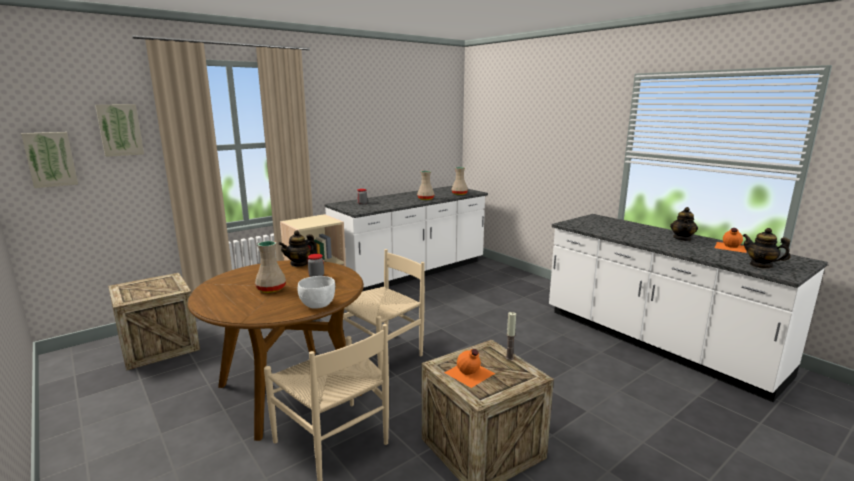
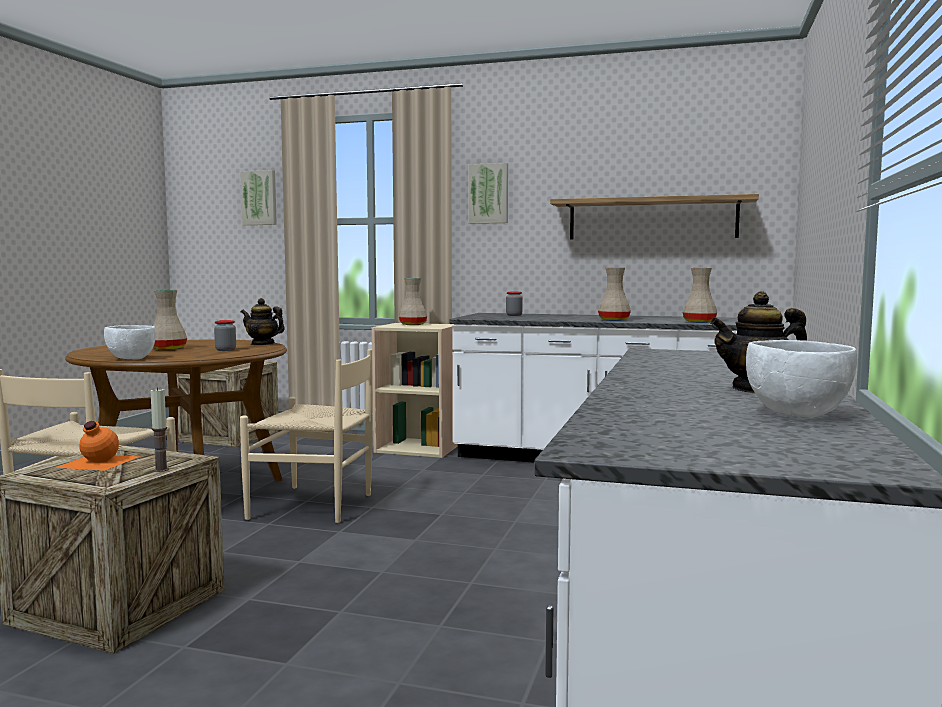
camera: 55 degrees right, 10 degrees down
picture [21,132,78,188] -> picture moved to [469,163,508,224]
orange bottle [715,228,747,253] -> white bowl [746,340,857,418]
teapot [743,228,790,269] -> none
none -> beige vase [399,278,427,325]
none -> shelf [550,194,759,239]

